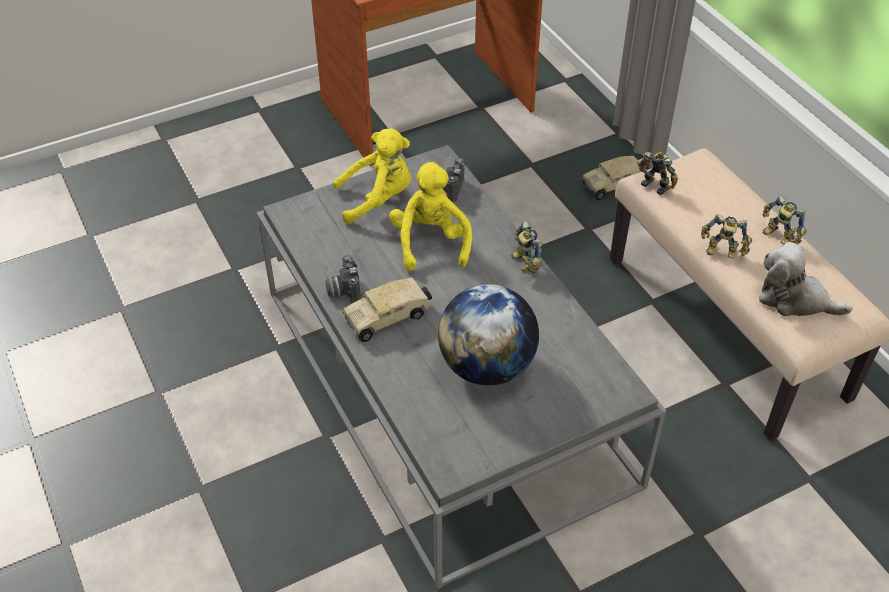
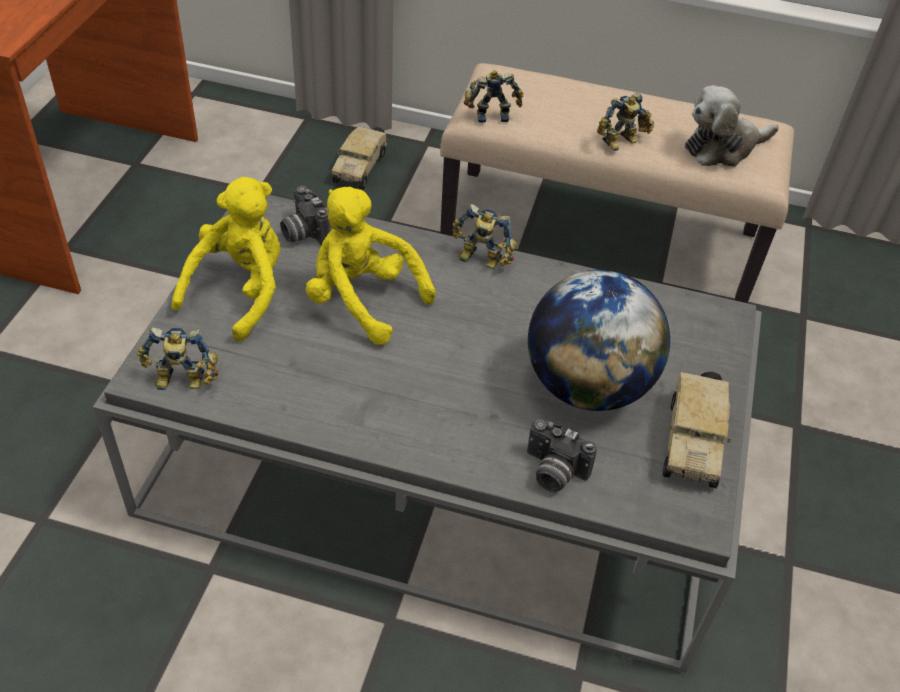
camera: 50 degrees left, 0 degrees up
camera [325,255,361,303] -> camera moved to [527,419,597,492]
toy truck [343,278,432,342] -> toy truck moved to [663,372,731,489]
toy robot [763,196,807,244] -> toy robot moved to [137,327,218,390]

